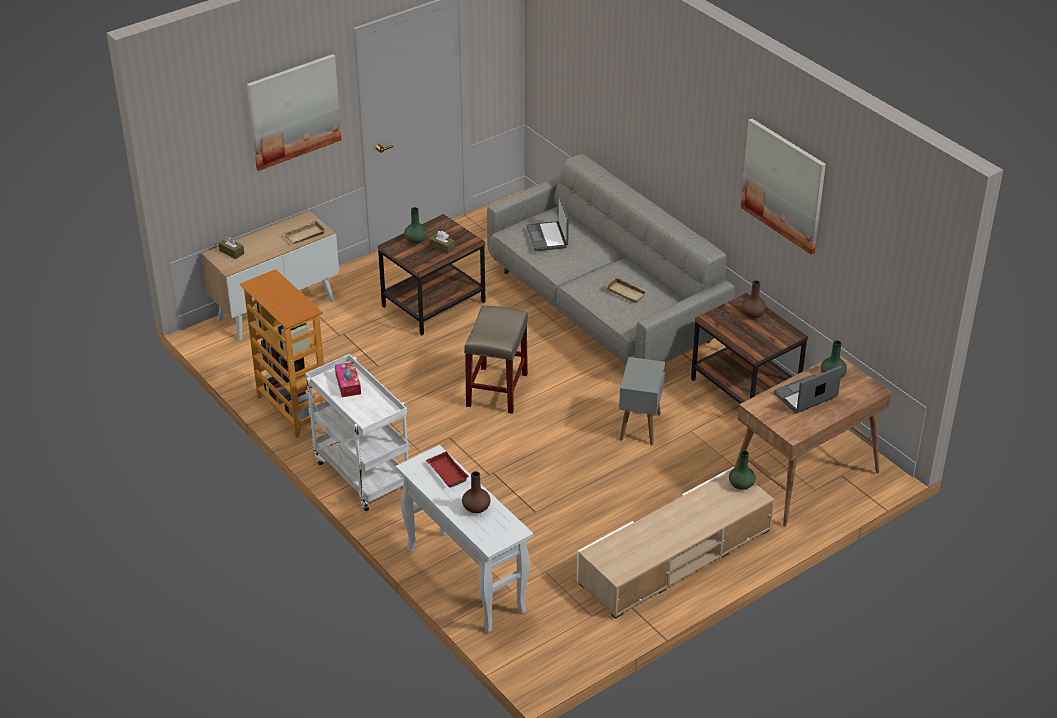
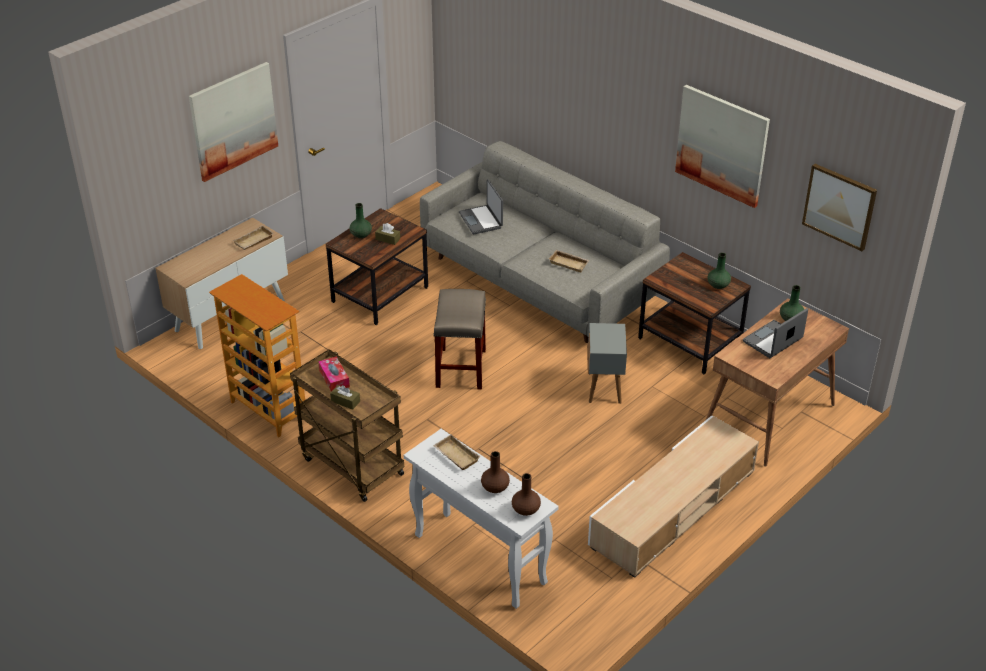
camera: 10 degrees left, 0 degrees up
brown tissue box [218,236,244,259] -> brown tissue box moved to [330,385,360,410]
white cart [305,354,409,511] -> brown cart [290,349,404,502]
red tray [426,451,469,488] -> beige tray [433,434,481,470]
green vase [729,450,755,490] -> green vase moved to [707,253,731,289]
brown vase [742,280,766,318] -> brown vase moved to [512,473,541,516]
none -> picture [802,164,877,251]

